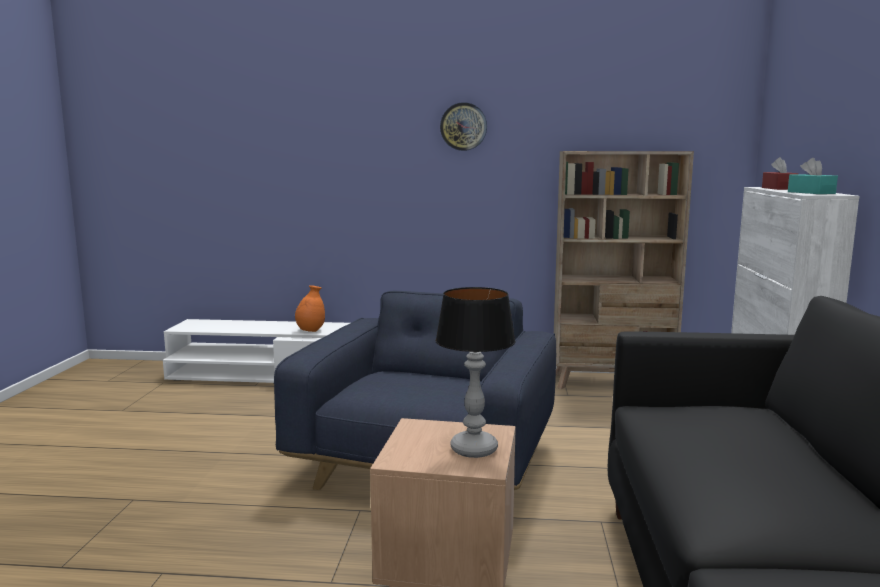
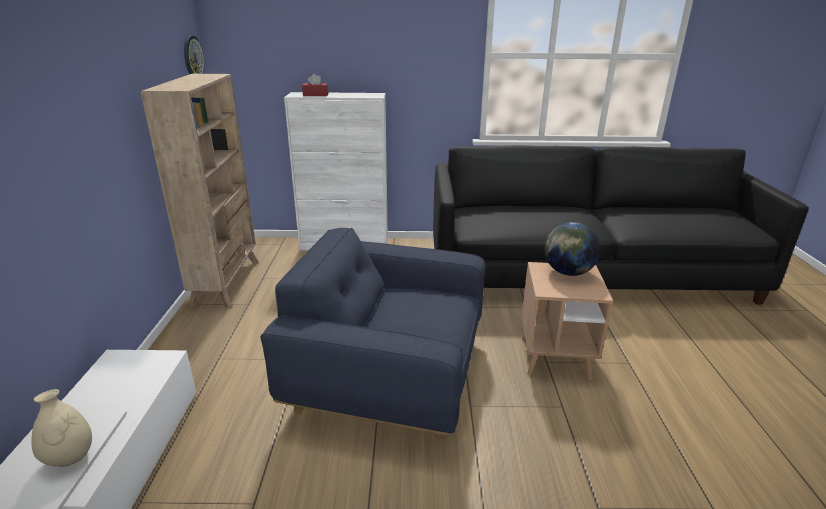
camera: 95 degrees left, 15 degrees up
orange vase [295,285,325,332] -> beige vase [31,389,92,467]
table lamp [435,287,515,458] -> globe [545,222,601,276]
wall clock [440,102,487,151] -> wall clock moved to [184,36,205,74]
turquoise tissue box [788,158,838,194] -> none

